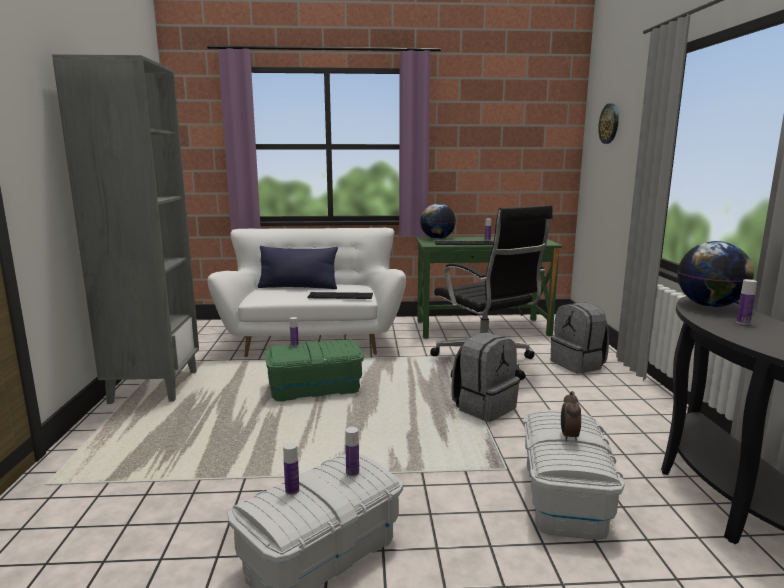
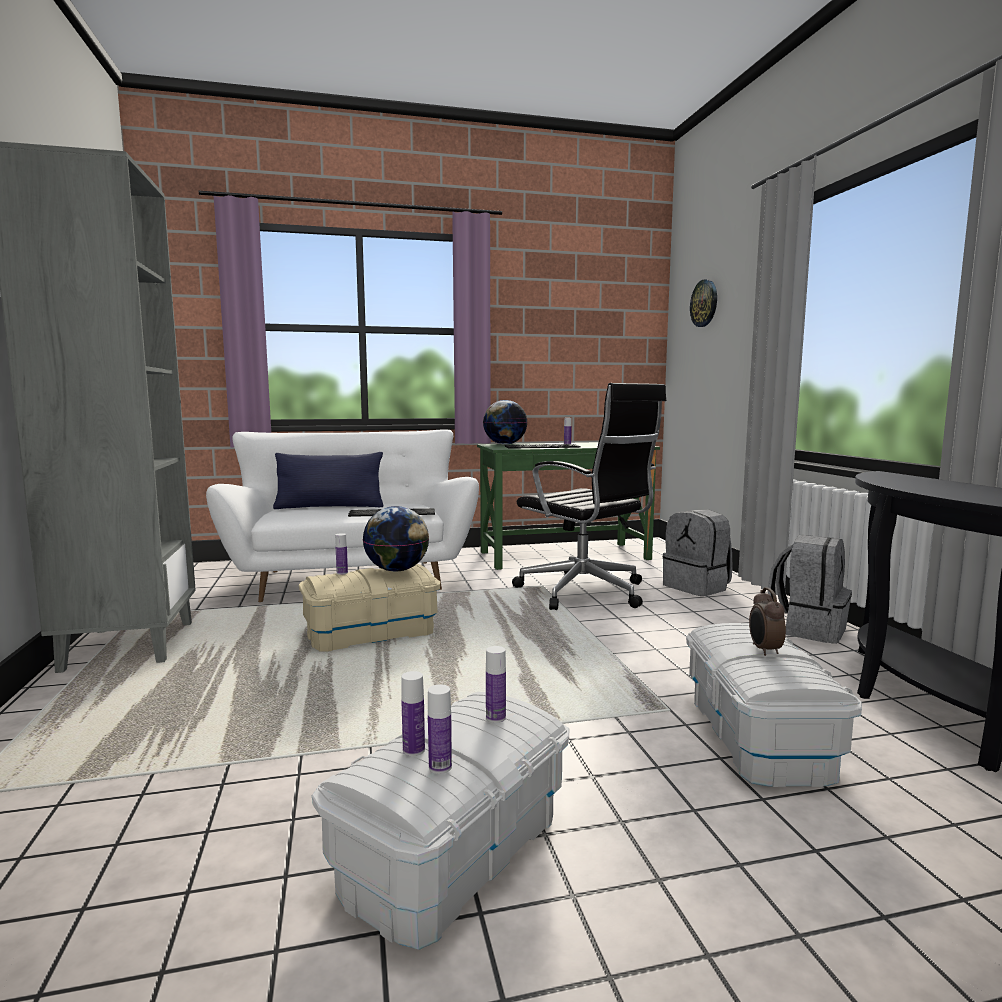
camera: 10 degrees left, 5 degrees down
green storage box [265,339,364,401] -> beige storage box [299,564,440,651]
grey backpack [451,332,520,422] -> grey backpack moved to [768,535,852,644]
globe [677,241,754,307] -> globe moved to [363,506,429,572]
bottle [736,279,757,325] -> bottle moved to [428,684,452,774]

